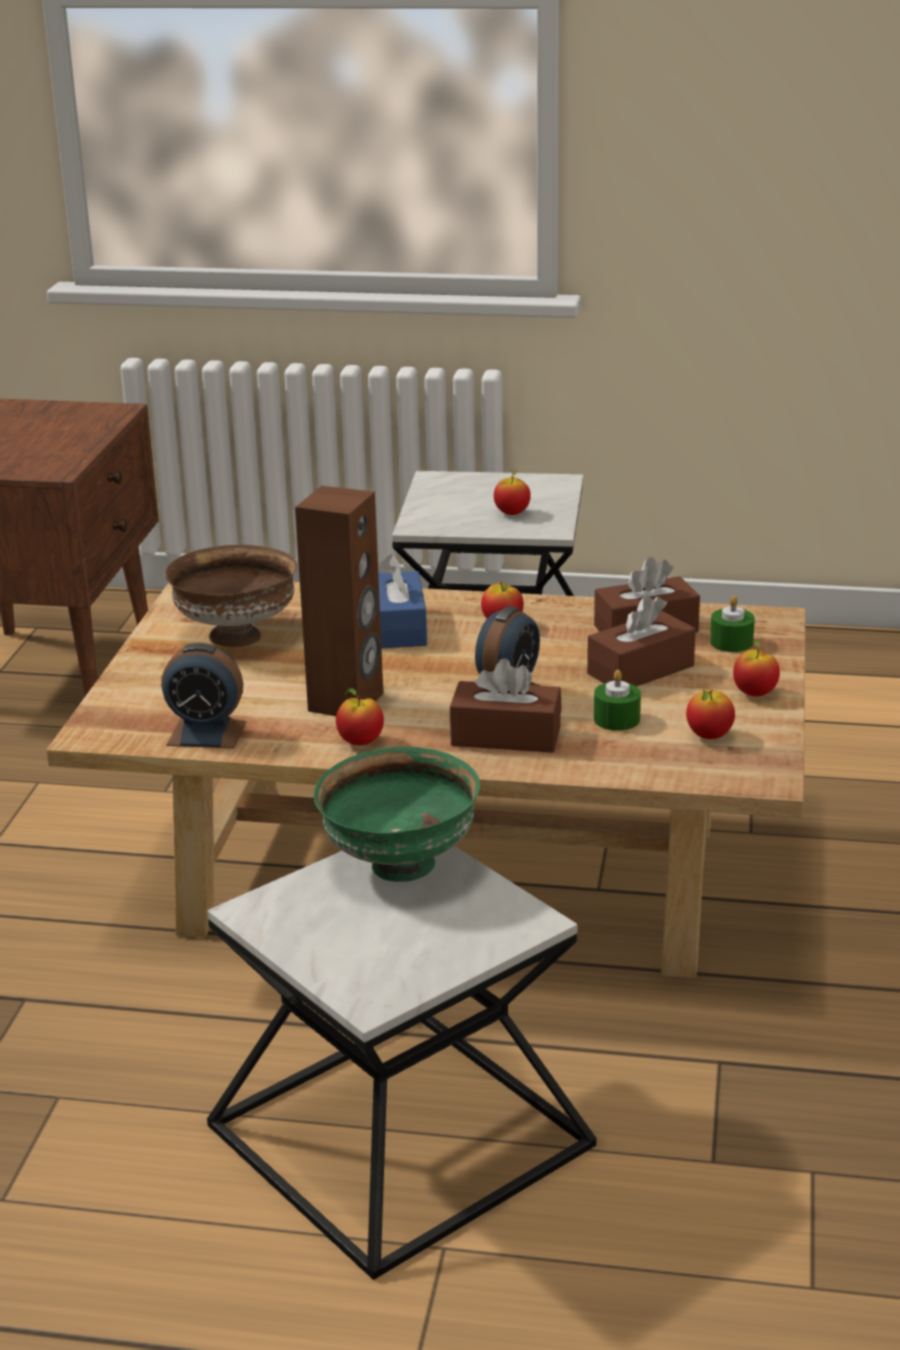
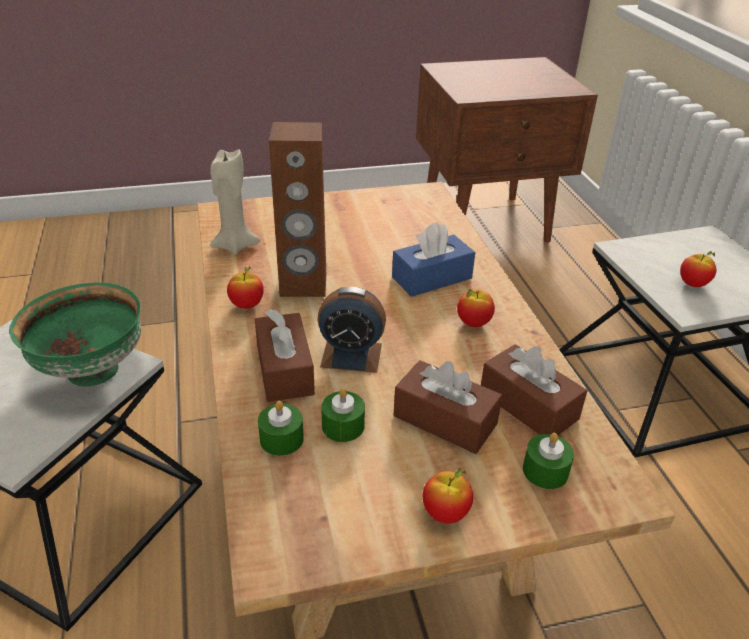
camera: 65 degrees right, 10 degrees up
alarm clock [161,643,246,749] -> beige candle [210,149,260,255]
brown bowl [165,545,298,647] -> none
apple [686,689,735,739] -> none
none -> green candle [258,401,304,456]

